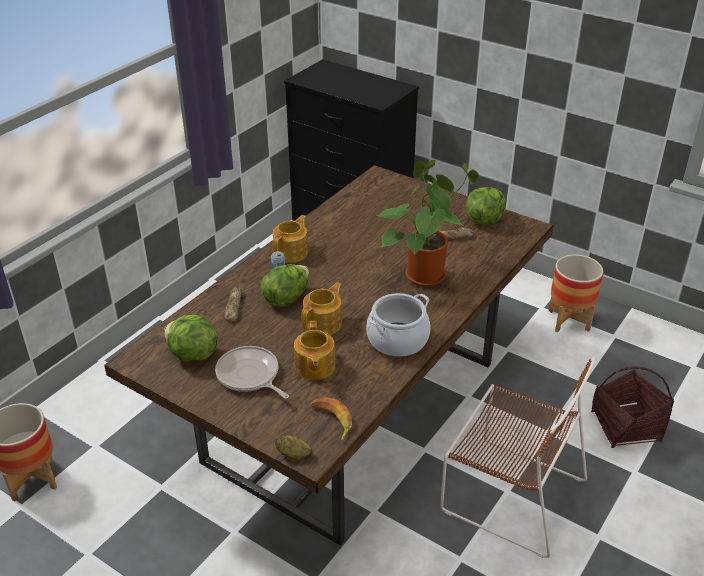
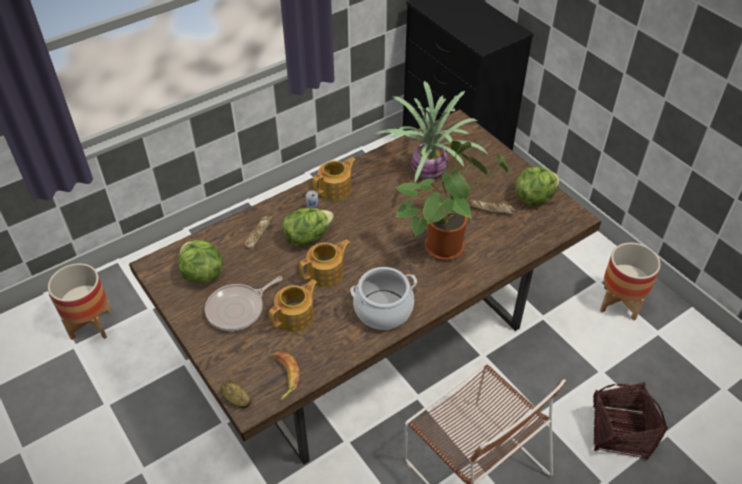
camera: 20 degrees right, 10 degrees up
frying pan [215,346,289,399] -> frying pan turned 105 degrees counterclockwise [205,276,283,331]
teapot [294,321,335,380] -> teapot turned 150 degrees counterclockwise [269,280,318,332]
none -> potted plant [376,81,487,183]

